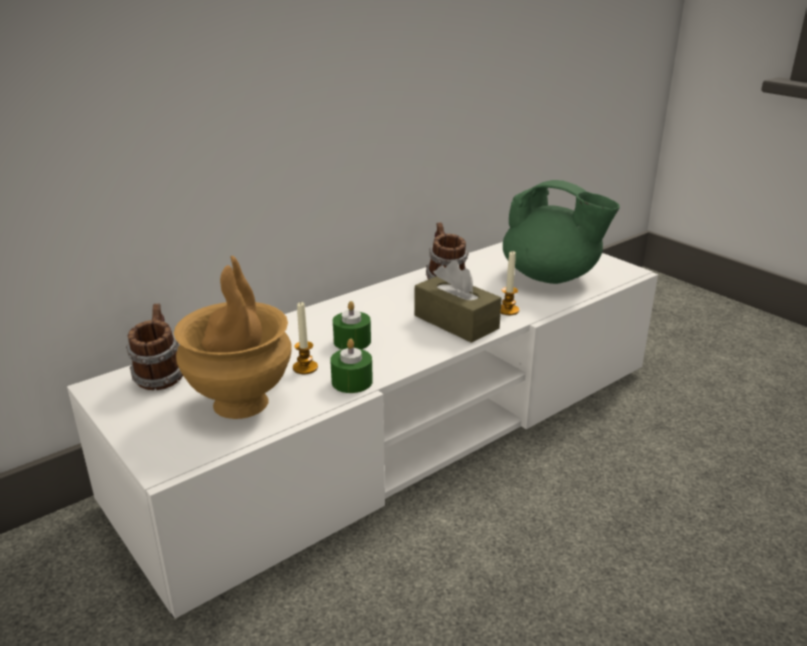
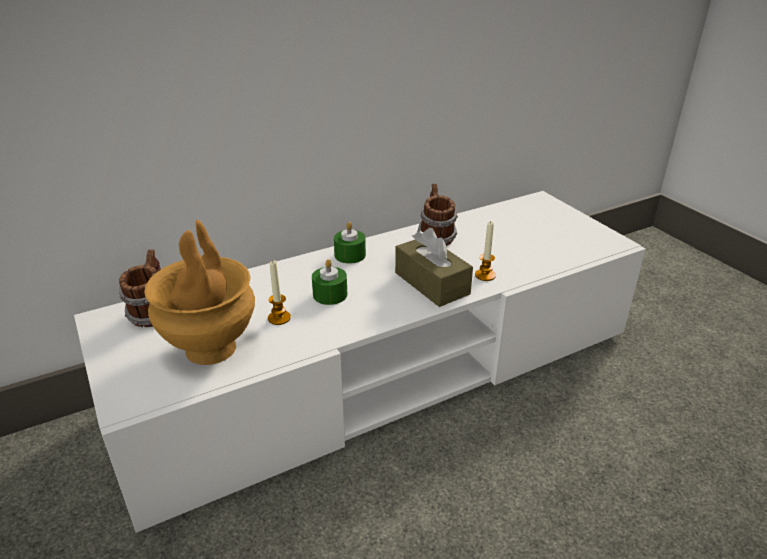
camera: 10 degrees right, 5 degrees up
green candle [330,339,373,393] -> green candle moved to [334,222,366,264]
green teapot [503,180,620,284] -> none

